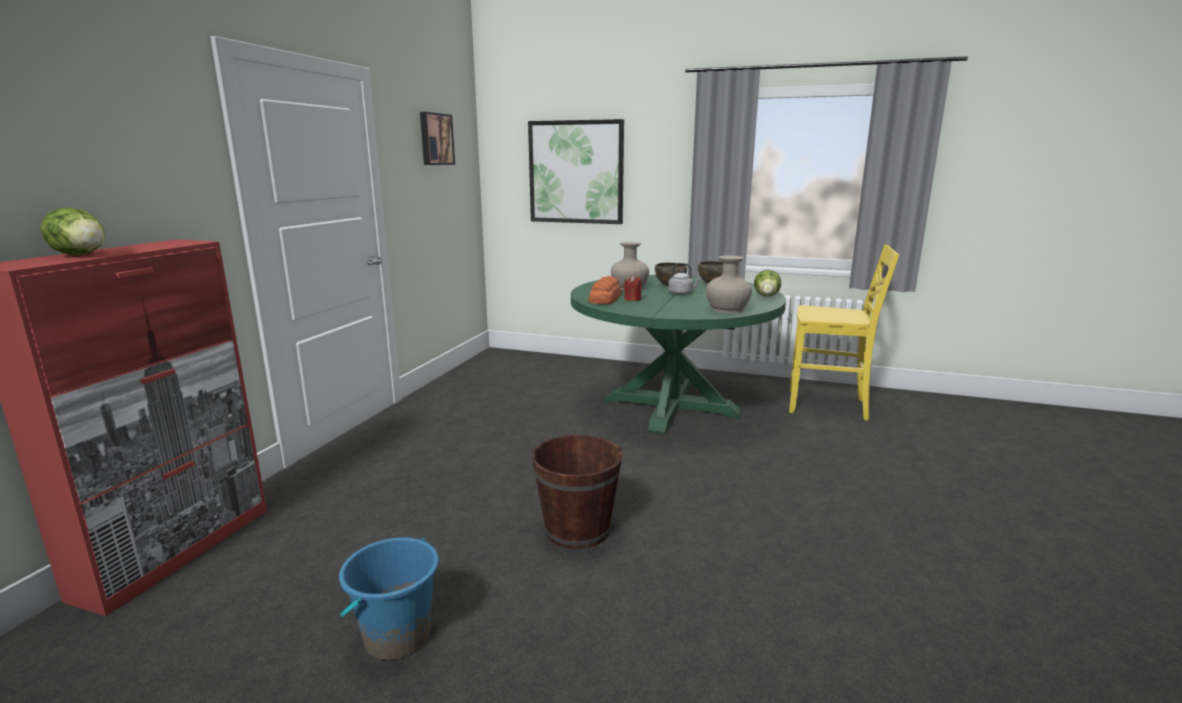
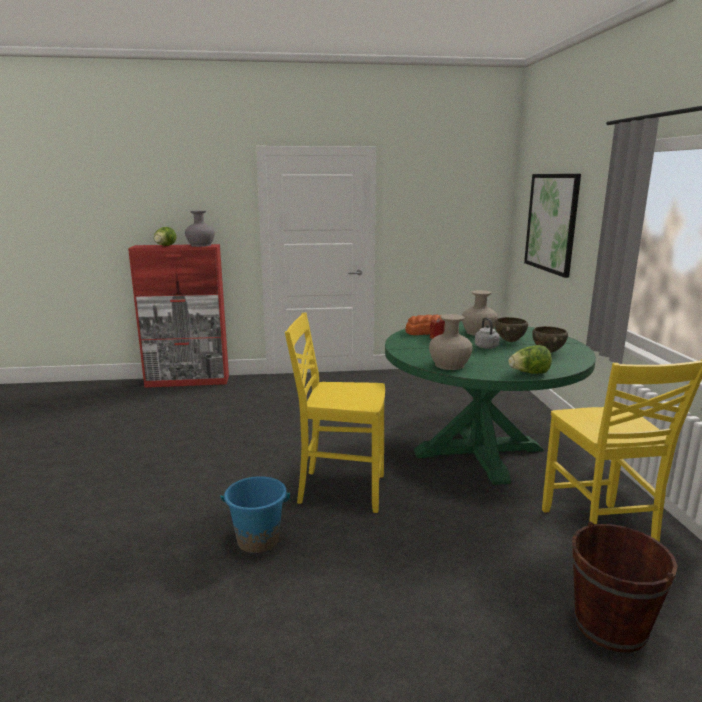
camera: 65 degrees right, 0 degrees up
blue bucket [339,537,439,660] -> blue bucket moved to [221,476,290,553]
picture [420,112,455,165] -> none
brown bucket [531,435,623,549] -> brown bucket moved to [572,522,678,652]
none -> grey vase [185,210,215,247]
none -> yellow chair [285,312,385,513]

